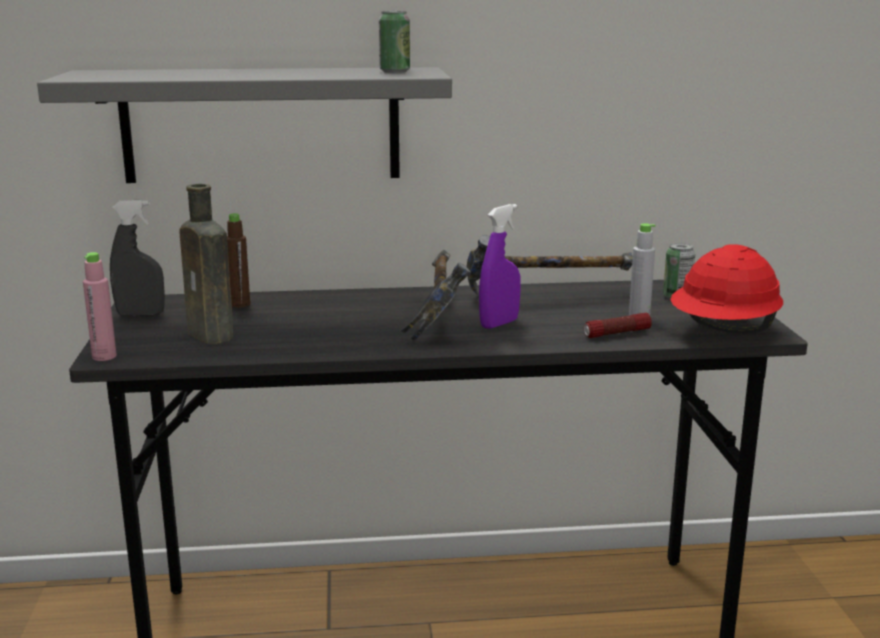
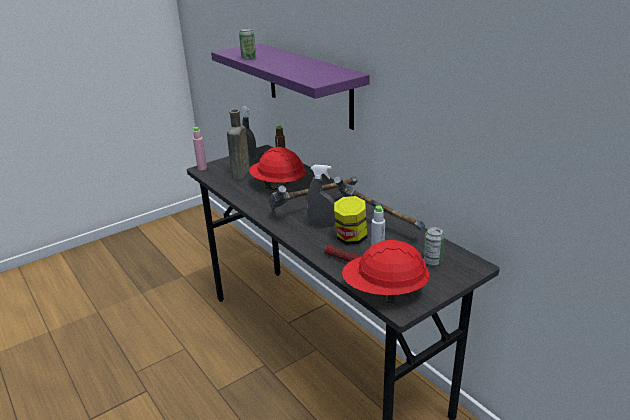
camera: 60 degrees right, 10 degrees up
grey shelf [37,67,452,183] -> purple shelf [211,43,370,130]
can [379,10,410,73] -> can moved to [239,28,256,60]
purple spray bottle [479,204,520,329] -> grey spray bottle [307,165,335,227]
none -> red hard hat [249,147,306,190]
none -> jar [334,196,368,245]

